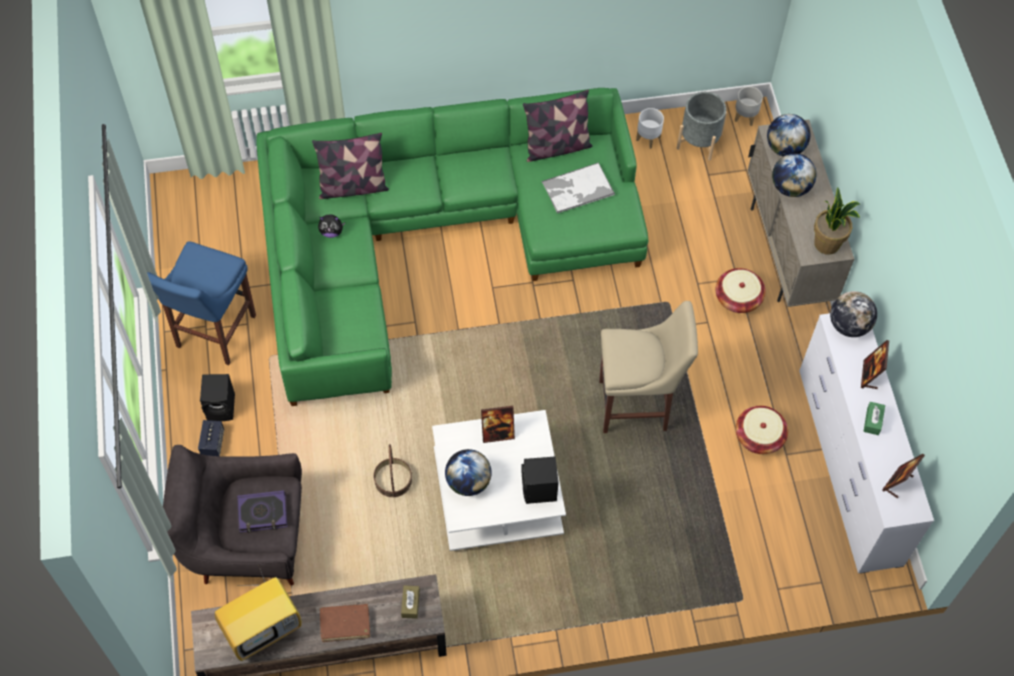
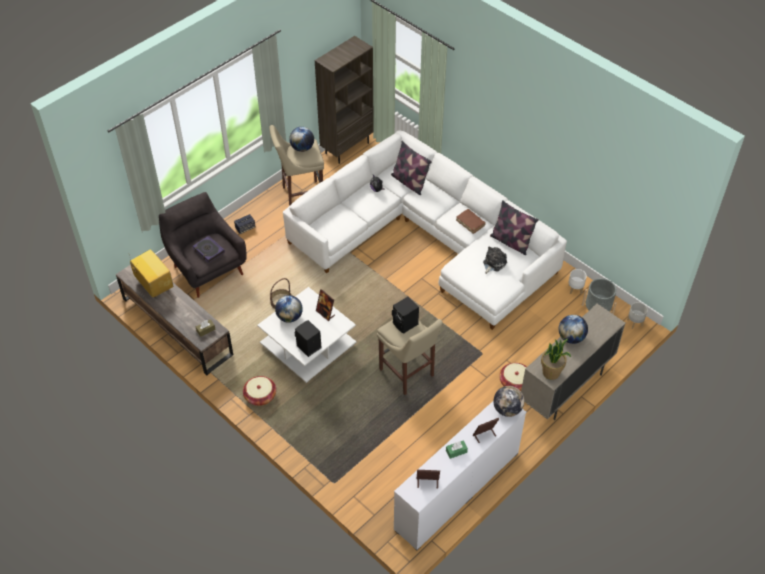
camera: 55 degrees right, 10 degrees down
blue stool [147,241,256,365] -> beige stool [269,125,324,206]
black speaker [200,374,235,421] -> black speaker moved to [392,296,419,334]
television [214,569,302,661] -> television turned 150 degrees counterclockwise [129,249,173,297]
green sofa [256,88,648,406] -> white sofa [283,130,567,330]
brown book [320,604,370,642] -> brown book moved to [456,209,486,234]
tray [542,162,615,213] -> plush toy [483,247,507,274]
basket [736,406,788,454] -> basket moved to [243,376,276,406]
globe [767,114,810,156] -> globe moved to [289,127,314,152]
none -> brown bookcase [315,36,374,164]

